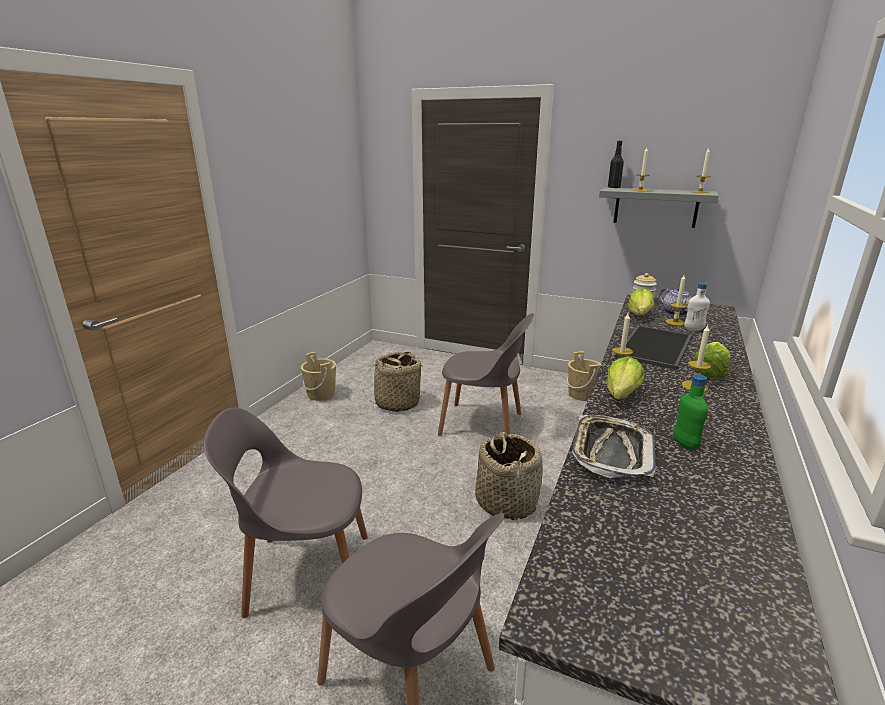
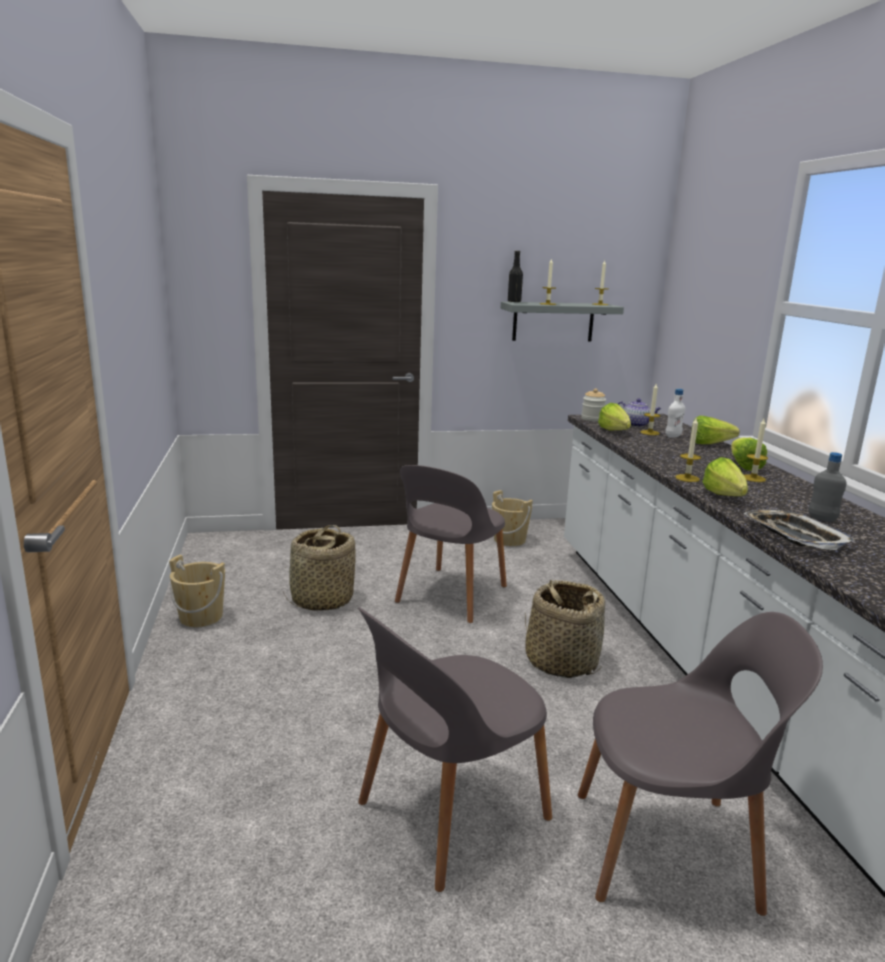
camera: 35 degrees left, 5 degrees down
grey chair [438,313,534,436] -> grey chair turned 135 degrees clockwise [395,465,507,623]
tray [615,325,692,370] -> none
green bottle [673,374,708,451] -> grey bottle [808,452,846,522]
none -> lettuce [691,416,740,444]

